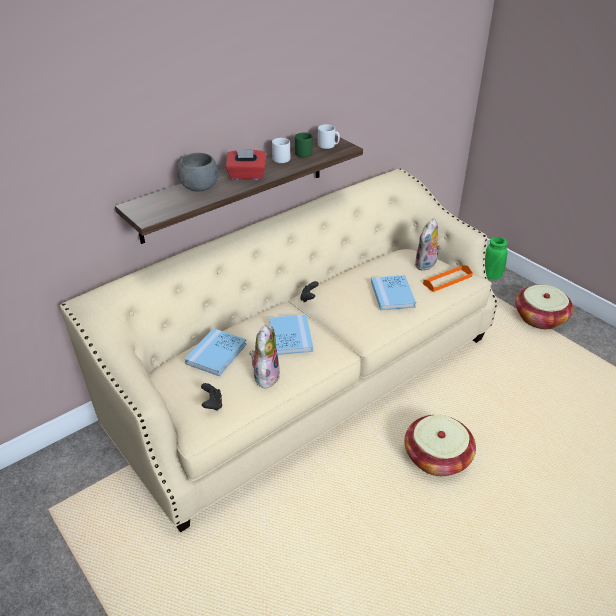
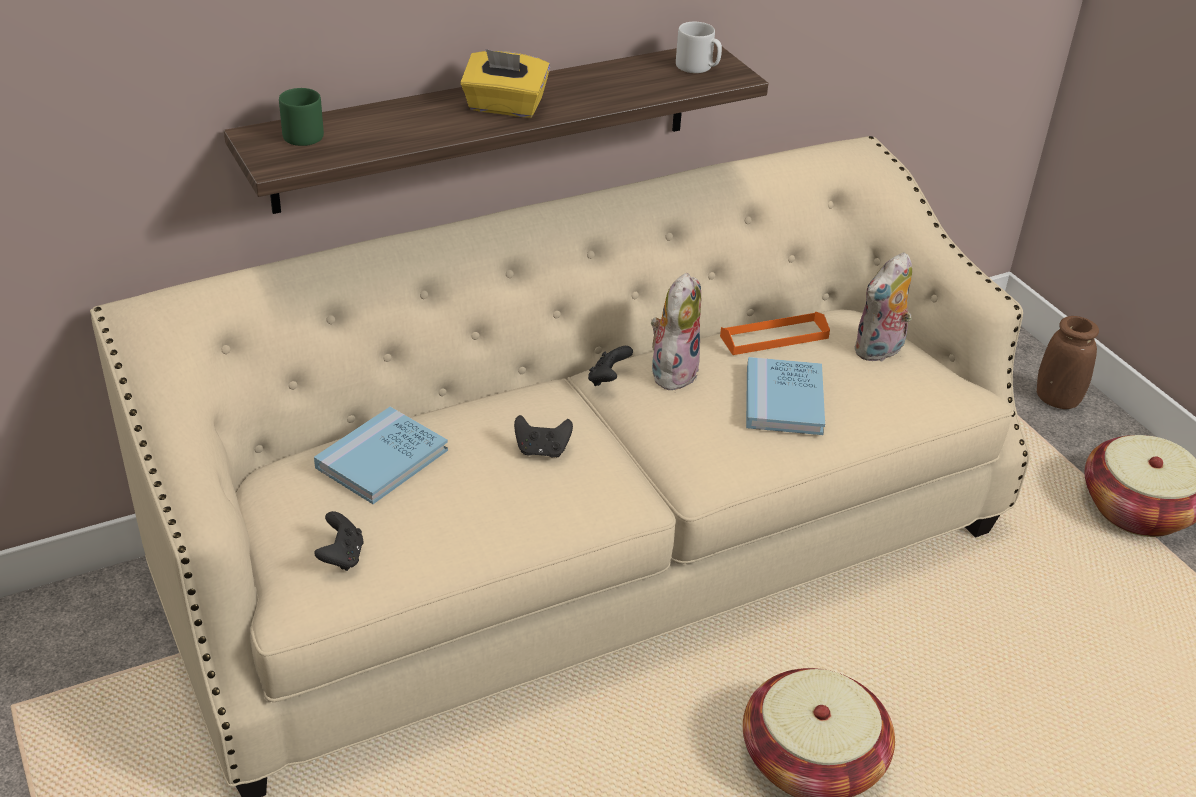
camera: 10 degrees right, 0 degrees up
grey bowl [177,153,219,192] -> none
red tissue box [226,149,266,180] -> yellow tissue box [460,49,550,118]
plush toy [250,325,280,388] -> plush toy moved to [651,273,701,390]
blue book [269,314,313,355] -> black game controller [514,415,573,458]
grey mug [272,138,290,163] -> none
green mug [295,132,313,158] -> green mug moved to [279,88,324,146]
orange tray [423,265,473,292] -> orange tray moved to [720,312,830,355]
green vase [485,237,508,279] -> brown vase [1037,316,1099,409]

